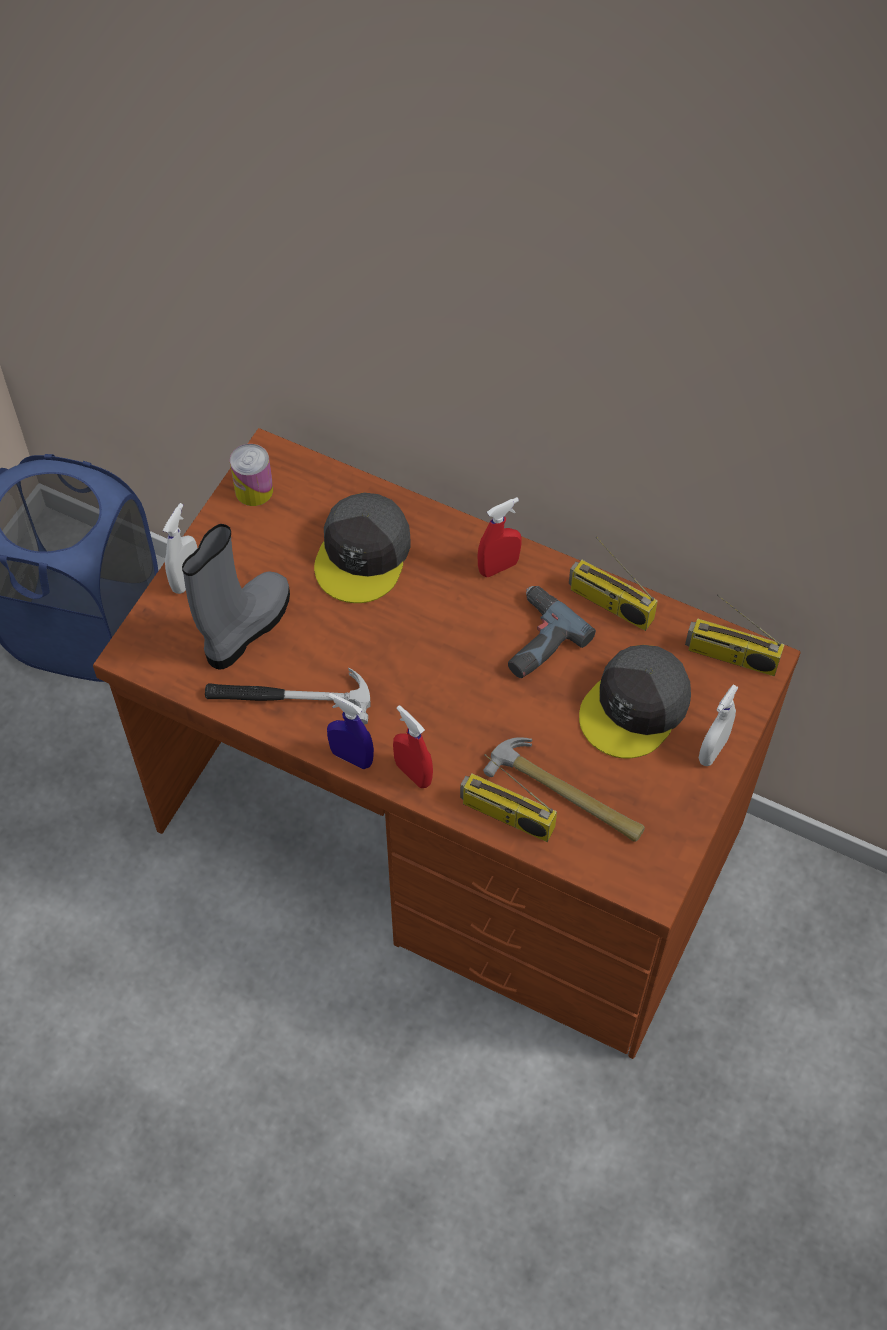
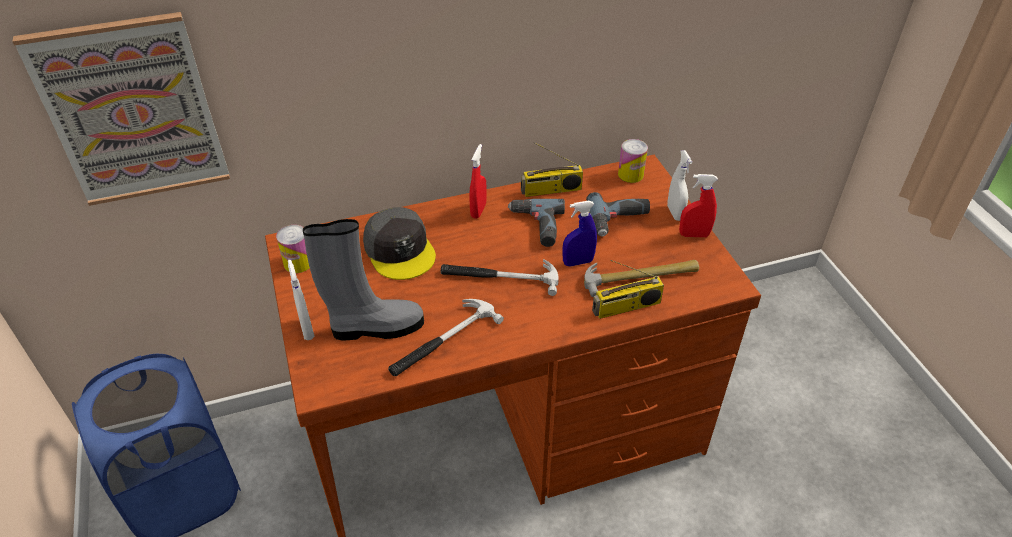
camera: 45 degrees left, 15 degrees down
grey boot [182,524,290,670] -> grey boot turned 90 degrees clockwise [303,219,424,341]
blue spray bottle [327,693,374,769] -> blue spray bottle moved to [562,200,597,267]
red spray bottle [393,705,433,788] -> red spray bottle moved to [679,174,718,237]
grey cap [579,645,691,758] -> power drill [586,192,650,236]
radio [685,595,784,676] -> can [618,139,648,183]
none -> picture [12,12,230,206]
none -> hammer [441,259,559,296]

